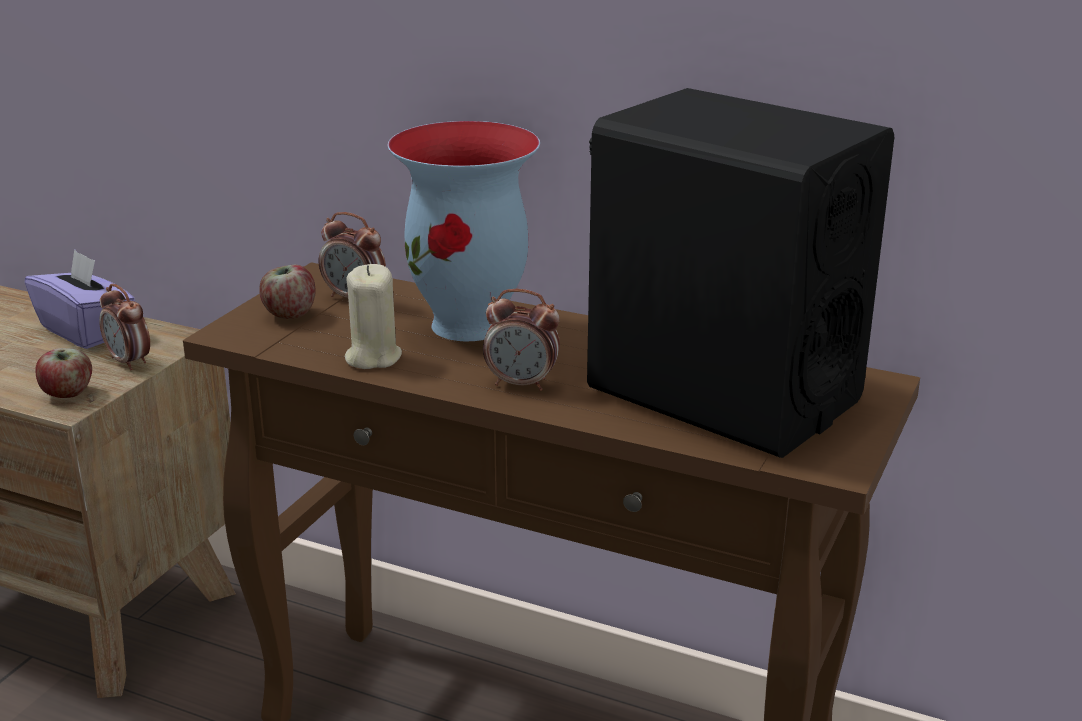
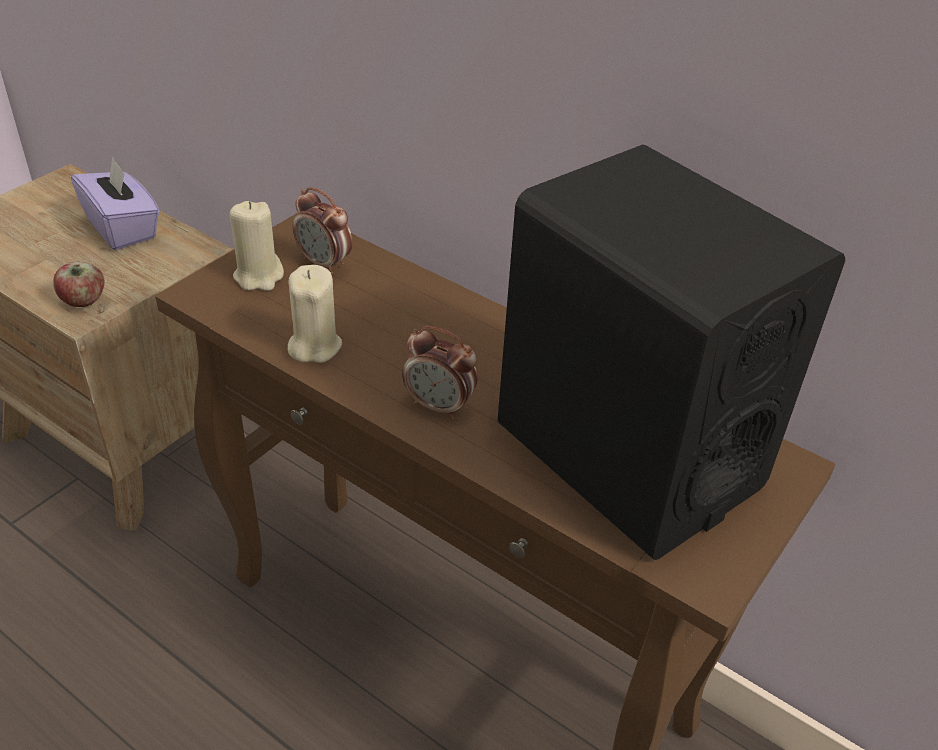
camera: 10 degrees right, 15 degrees up
alarm clock [99,284,150,370] -> none
apple [259,265,315,319] -> beige candle [230,201,284,291]
vase [388,121,540,341] -> none

